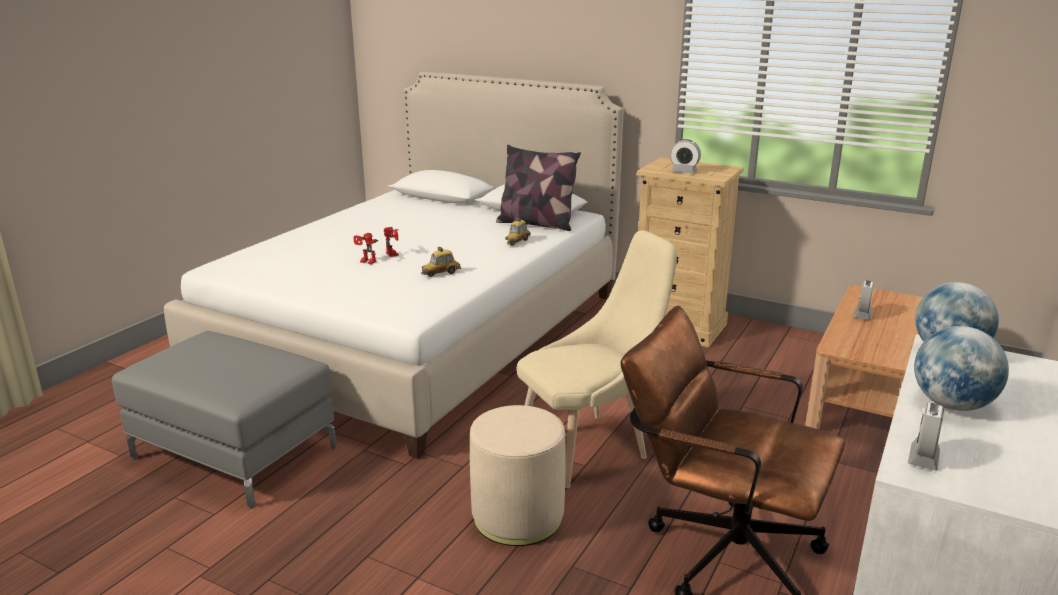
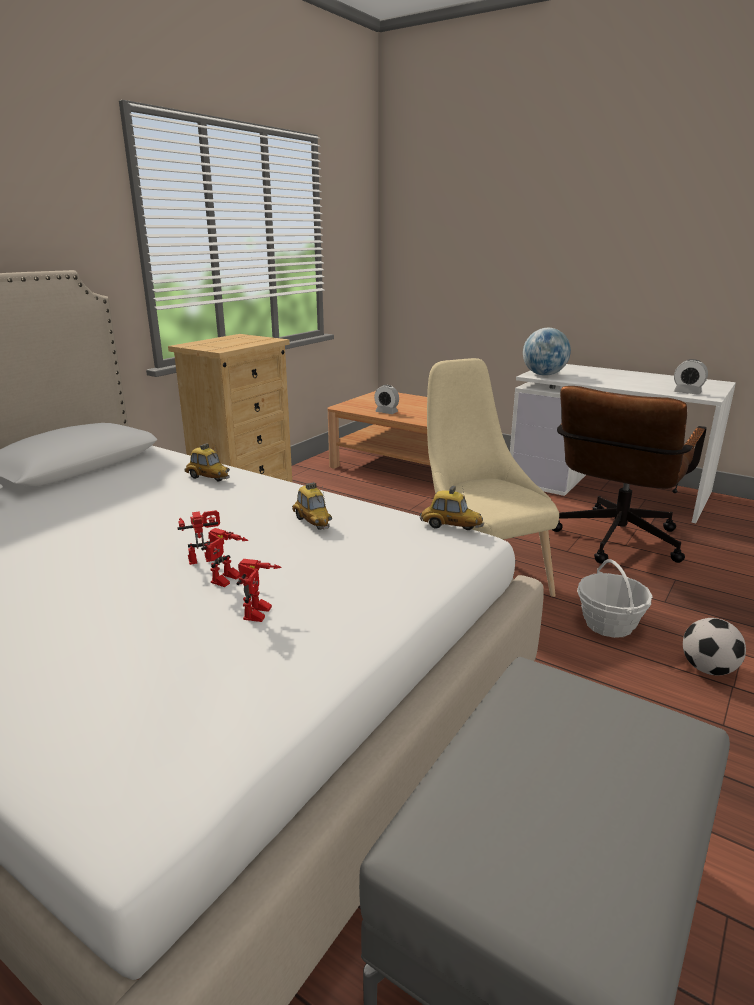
camera: 85 degrees left, 0 degrees up
beige ottoman [470,405,566,546] -> basket [577,559,652,638]
pillow [496,145,581,231] -> none
alarm clock [670,139,701,174] -> none
globe [914,326,1009,411] -> none
none -> toy robot [236,559,282,622]
none -> toy car [420,486,484,530]
none -> football [683,618,746,676]

